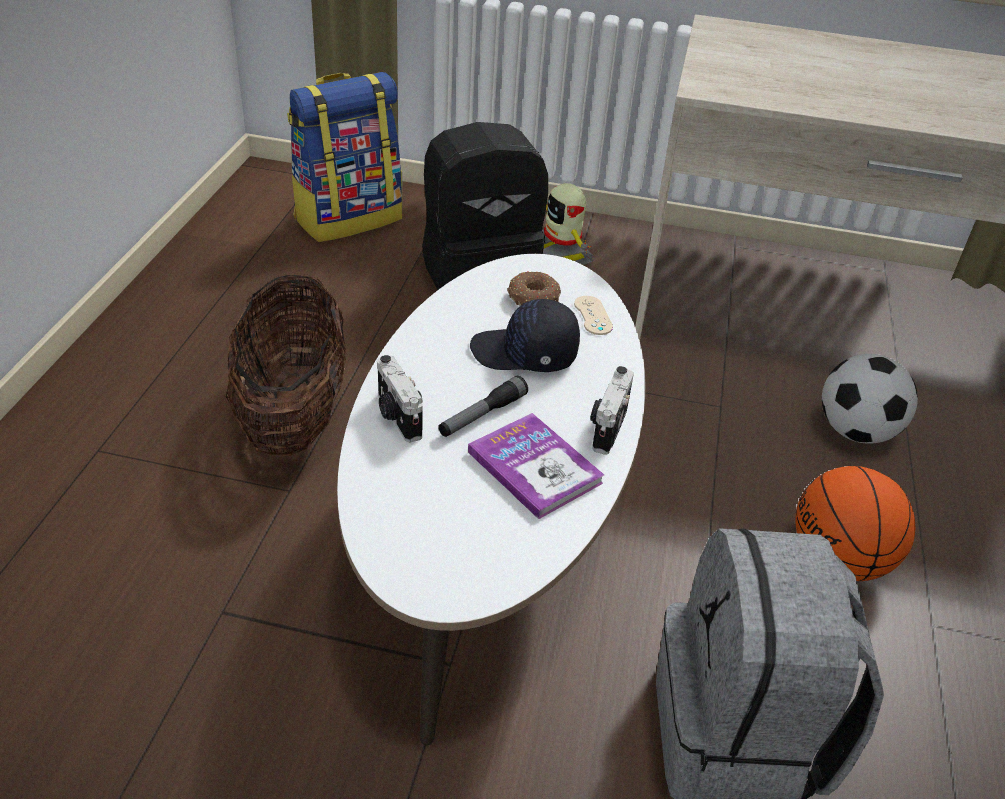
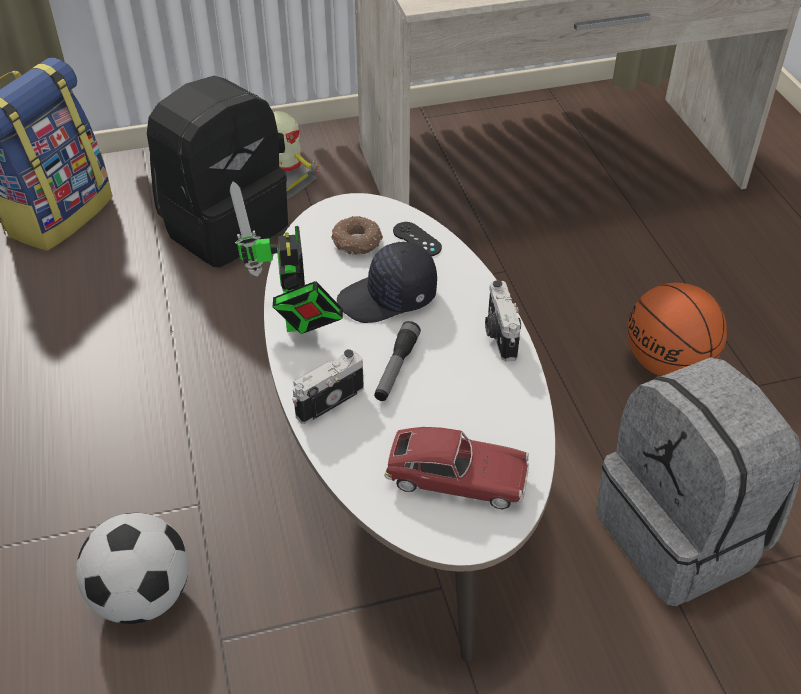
camera: 25 degrees left, 5 degrees up
basket [226,273,346,456] -> none
camera [377,355,423,442] -> camera turned 105 degrees clockwise [292,349,364,424]
book [468,413,604,519] -> none
beige game controller [574,296,613,335] -> black game controller [393,222,442,256]
football [822,354,918,444] -> football moved to [76,513,189,624]
none -> toy robot [229,181,343,334]
none -> toy car [384,427,529,510]

